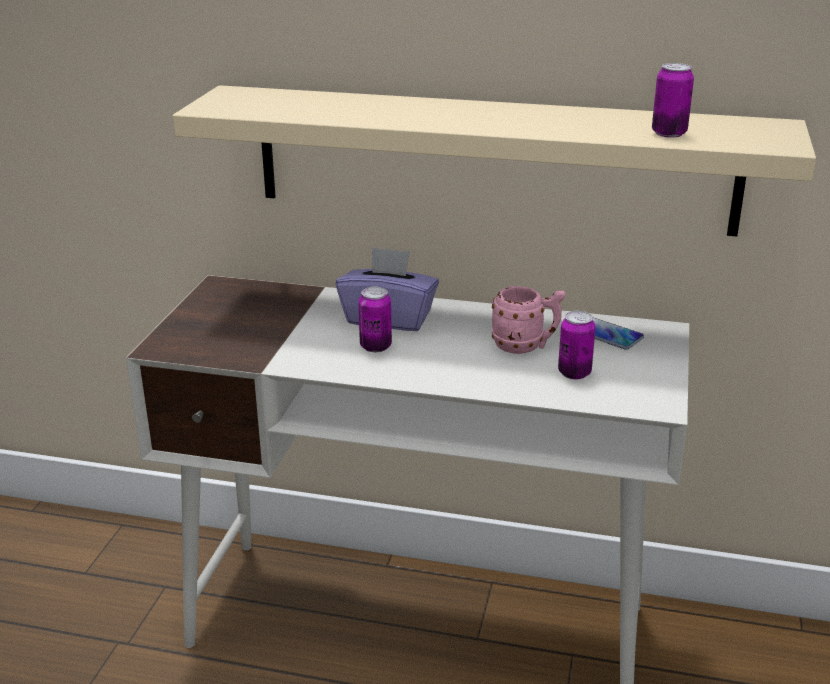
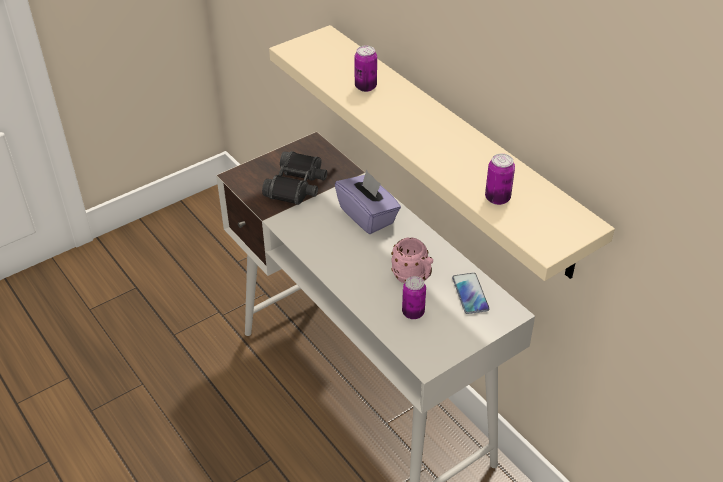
camera: 40 degrees right, 15 degrees up
can [358,287,392,352] -> can moved to [354,46,377,92]
none -> black binoculars [262,151,327,205]

